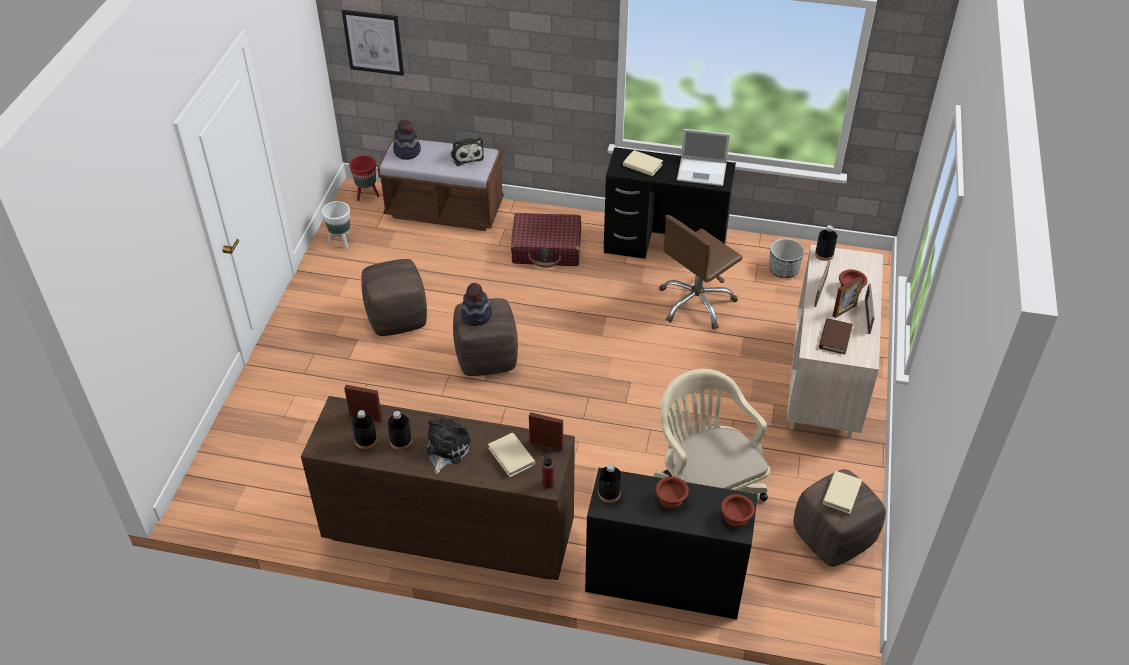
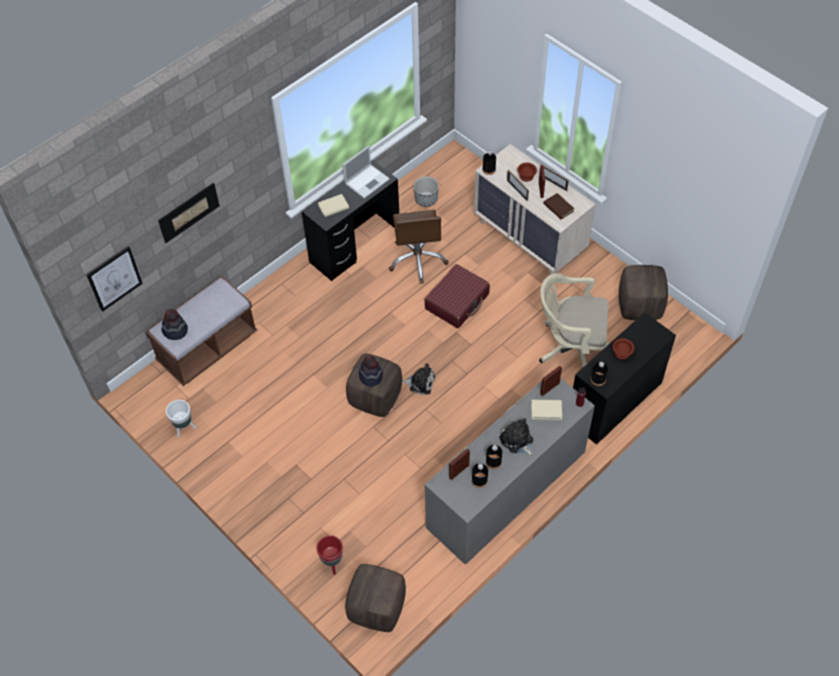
camera: 55 degrees left, 10 degrees up
brown dresser [301,396,575,580] -> grey dresser [425,378,595,565]
red planter [349,156,380,201] -> red planter moved to [317,535,343,575]
brown ottoman [361,259,427,336] -> brown ottoman moved to [345,564,406,632]
plush toy [450,137,484,166] -> plush toy moved to [402,363,435,395]
red suitcase [511,213,581,268] -> red suitcase moved to [424,264,490,328]
brown bowl [721,494,755,528] -> none
beige book [823,471,862,514] -> none
none -> picture [158,183,220,243]

